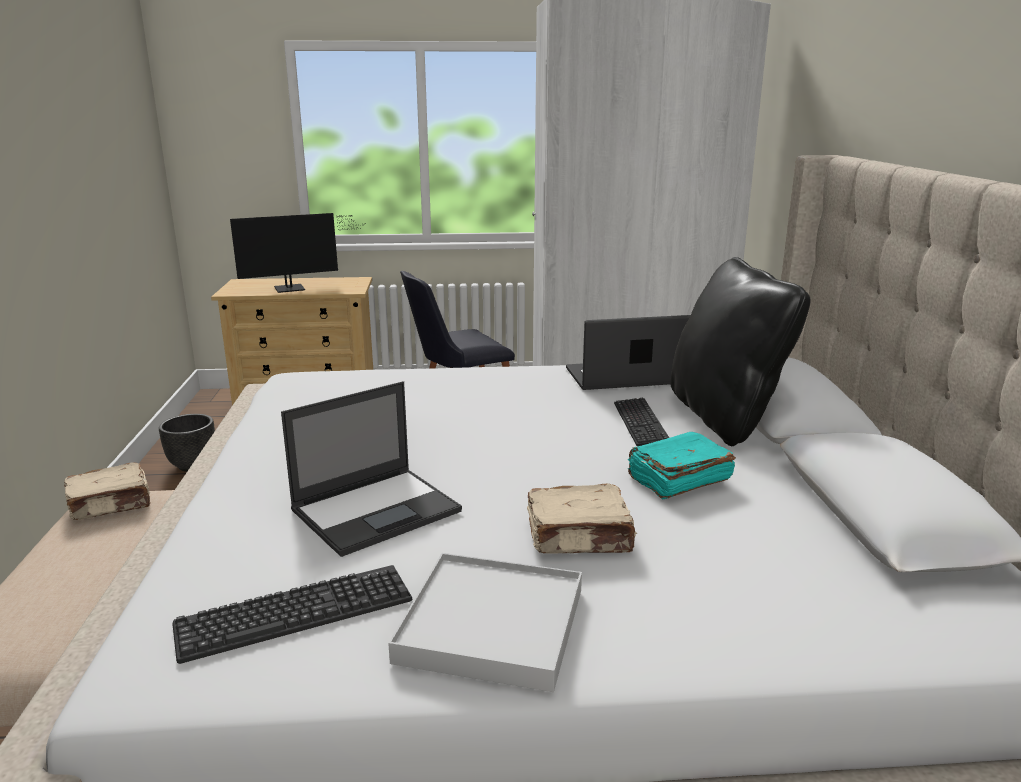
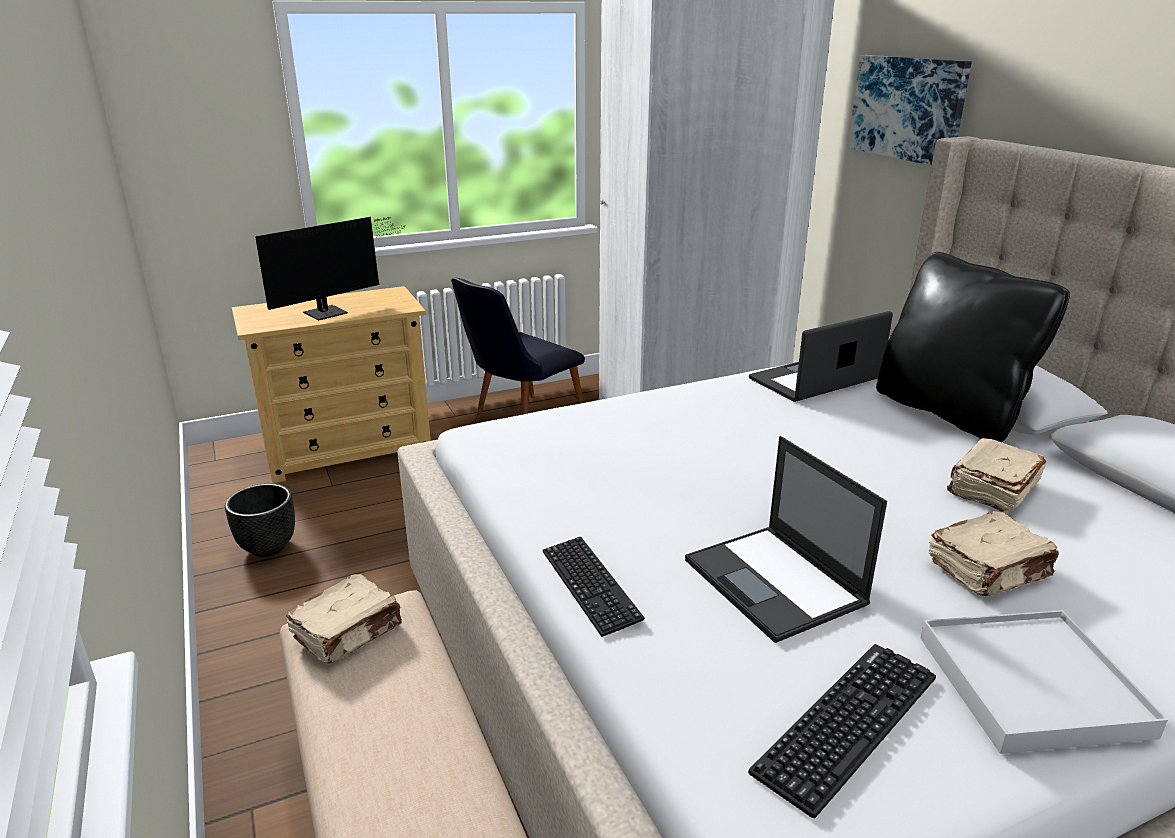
camera: 20 degrees left, 5 degrees up
laptop [281,381,462,557] -> laptop turned 120 degrees clockwise [685,436,887,643]
keyboard [614,398,669,446] -> keyboard moved to [543,537,645,637]
turquoise book [628,432,736,499] -> beige book [947,438,1046,513]
none -> picture [848,55,972,165]

